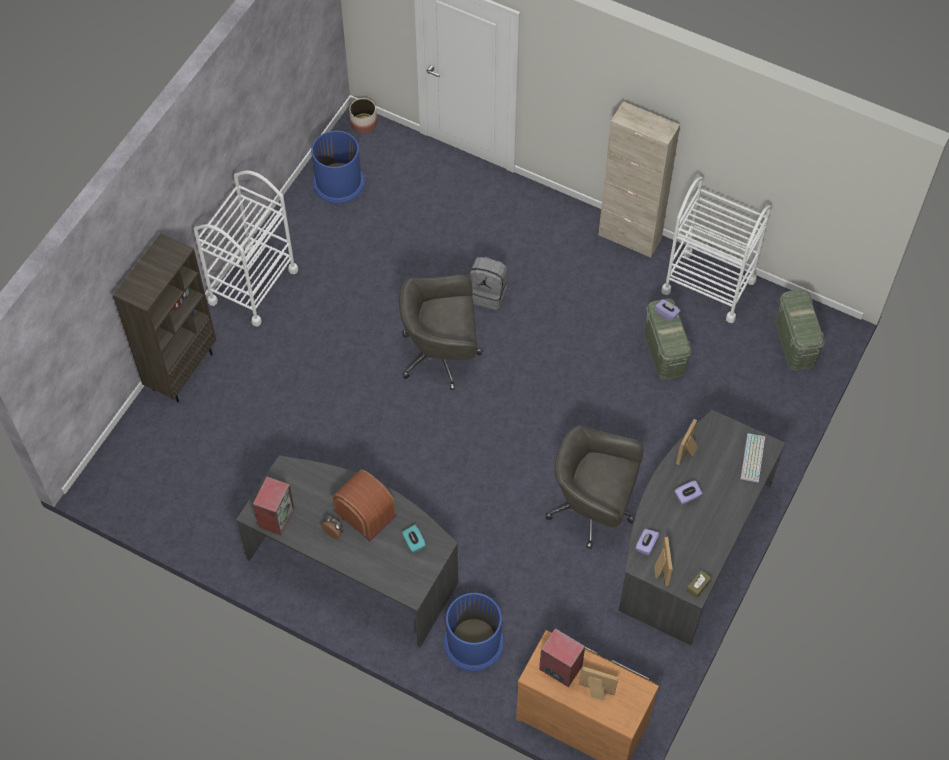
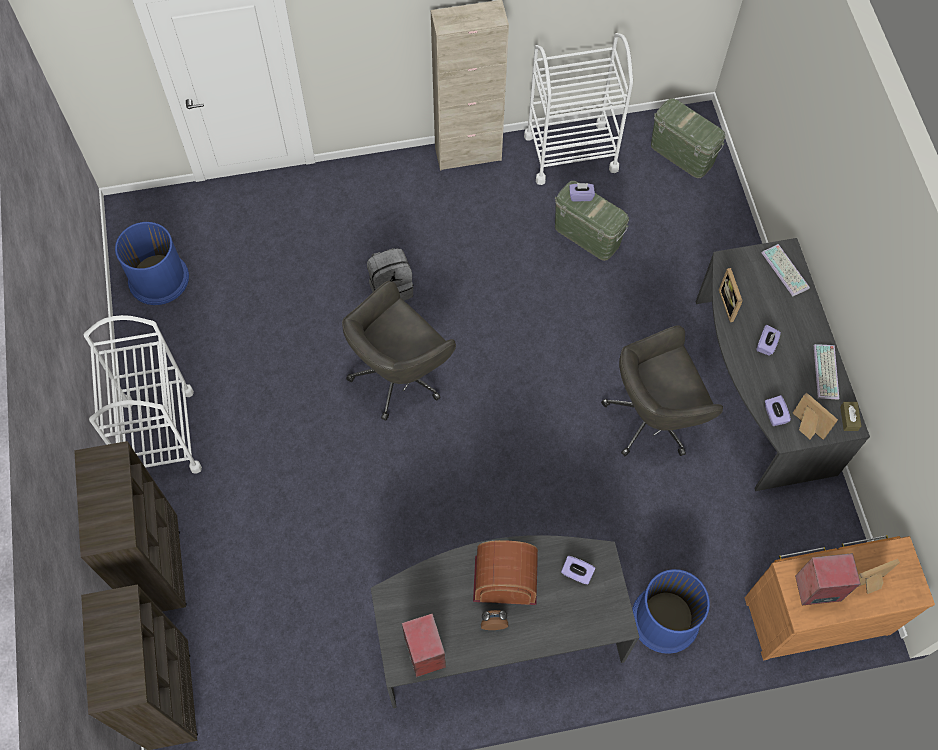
camera: 40 degrees left, 5 degrees up
planter [349,98,377,133] -> none
turquoise tissue box [402,525,426,553] -> purple tissue box [561,555,595,585]
none -> brown bookcase [81,585,198,750]
none -> keyboard [814,344,839,400]

